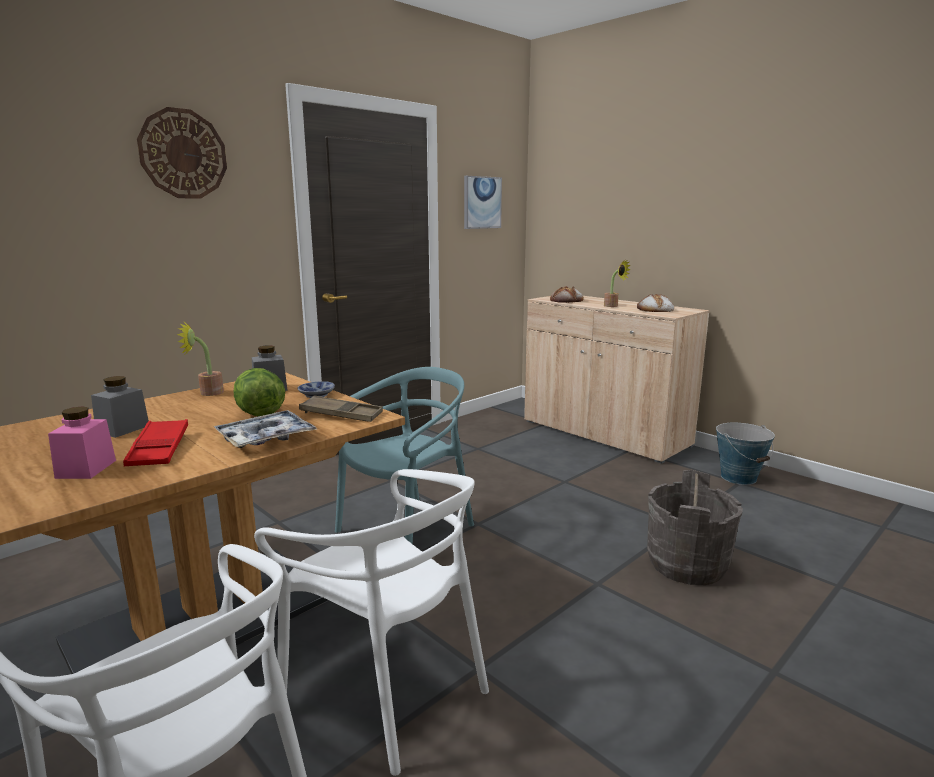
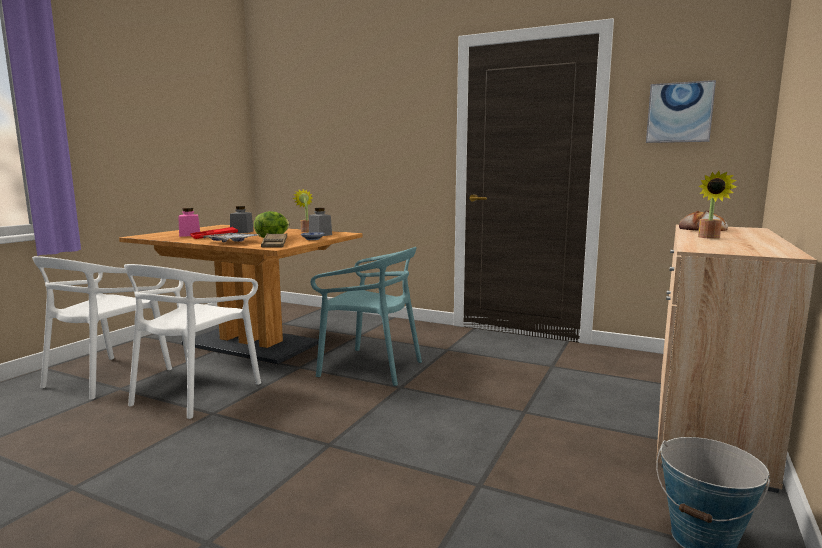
camera: 70 degrees right, 5 degrees down
wall clock [137,107,227,199] -> none
bread [637,294,674,312] -> none
grey bucket [647,470,743,585] -> none

